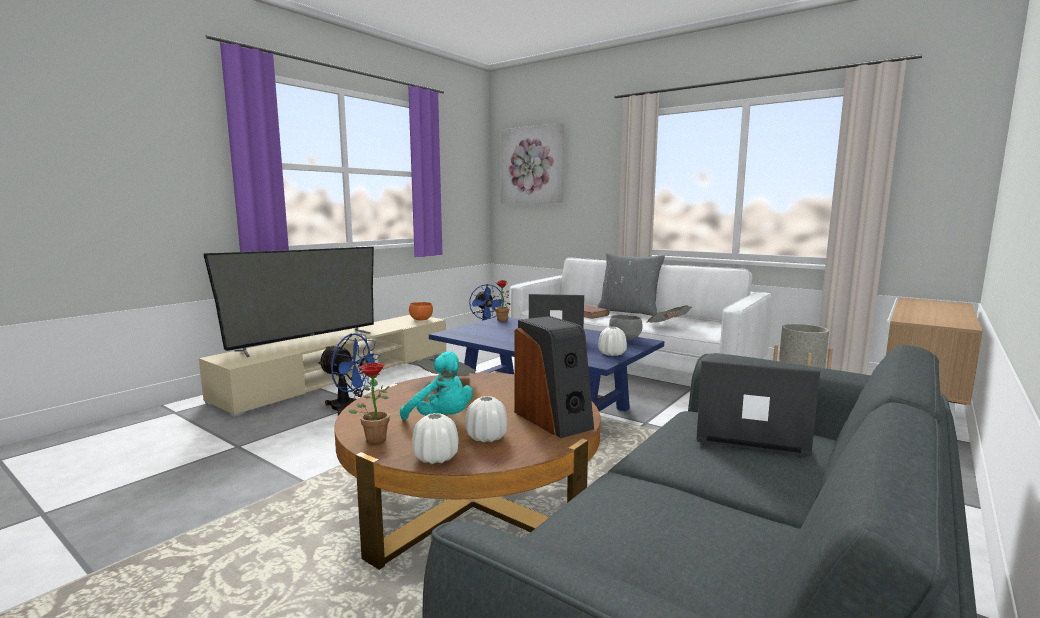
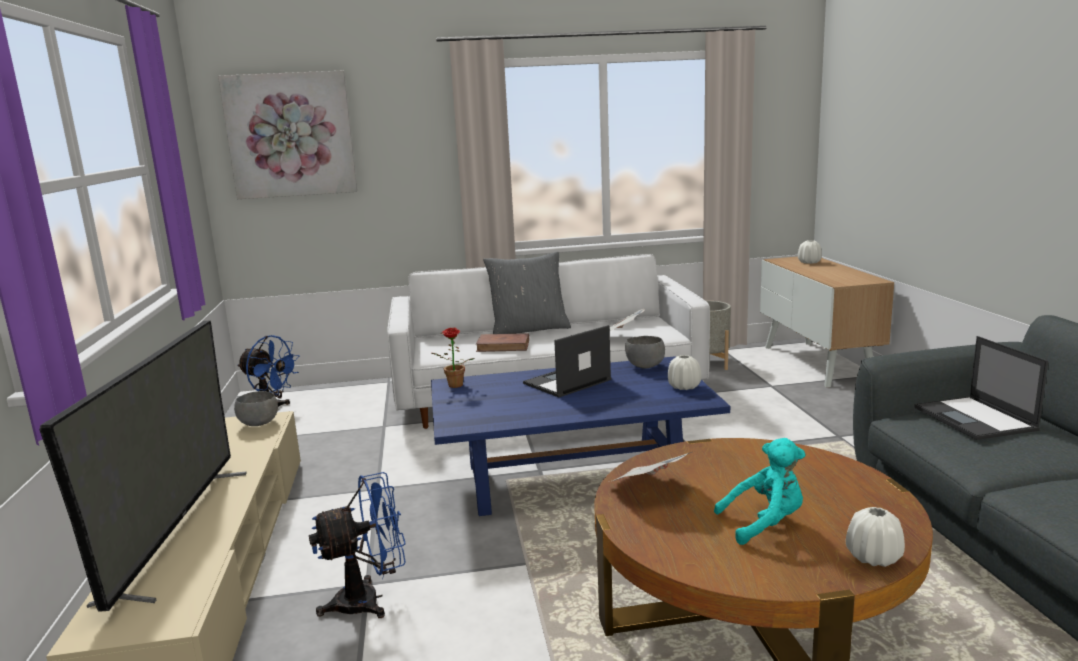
camera: 45 degrees left, 5 degrees up
potted plant [348,363,390,444] -> none
orange bowl [409,302,433,321] -> grey bowl [234,391,278,426]
white vase [465,396,507,442] -> white vase moved to [798,240,822,264]
speaker [514,316,594,438] -> none
laptop [697,360,820,457] -> laptop turned 75 degrees counterclockwise [914,336,1048,440]

